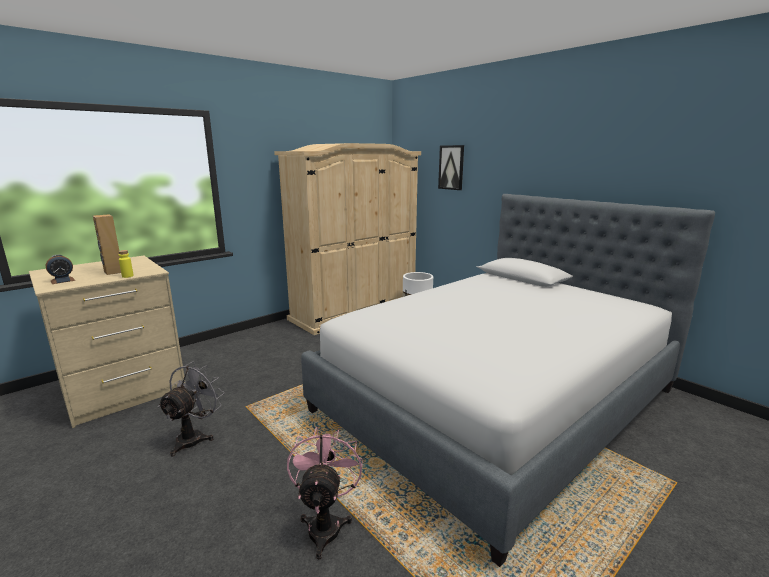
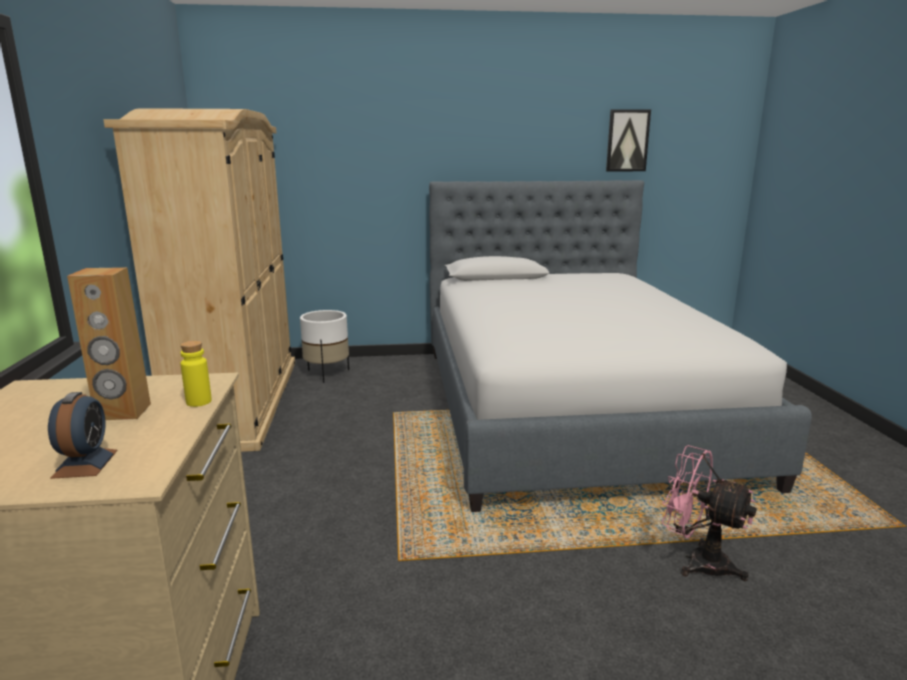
camera: 55 degrees left, 0 degrees up
grey fan [158,361,224,456] -> none
picture [438,145,464,190] -> picture moved to [606,109,651,172]

